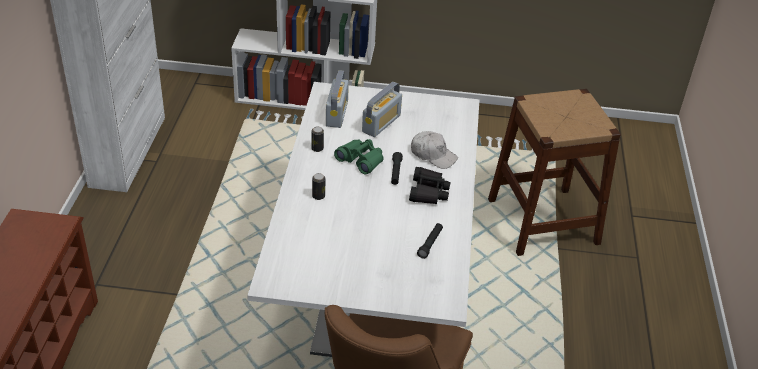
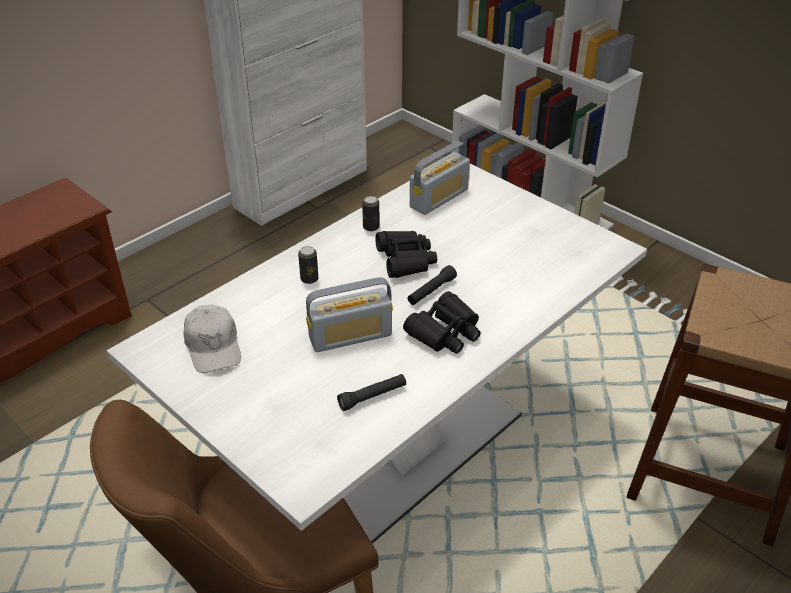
camera: 40 degrees right, 0 degrees up
green binoculars [334,139,384,175] -> black binoculars [375,231,437,278]
radio [362,82,402,137] -> radio moved to [306,277,393,352]
white cap [411,131,458,169] -> white cap moved to [183,305,241,373]

